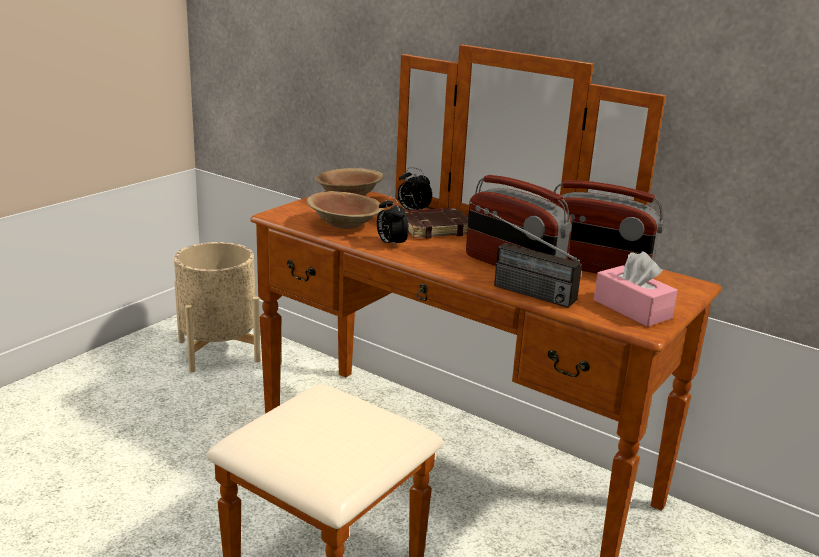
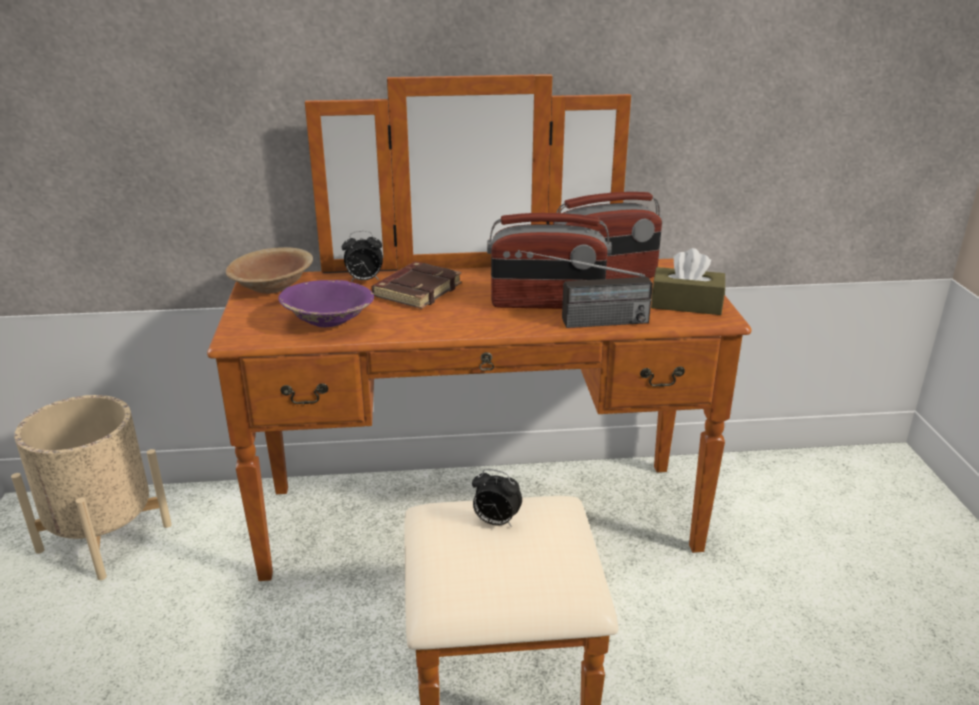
camera: 40 degrees left, 5 degrees up
brown bowl [307,191,383,229] -> purple bowl [278,280,374,328]
alarm clock [377,195,409,248] -> alarm clock moved to [472,469,522,527]
pink tissue box [593,252,678,327] -> brown tissue box [651,248,725,315]

